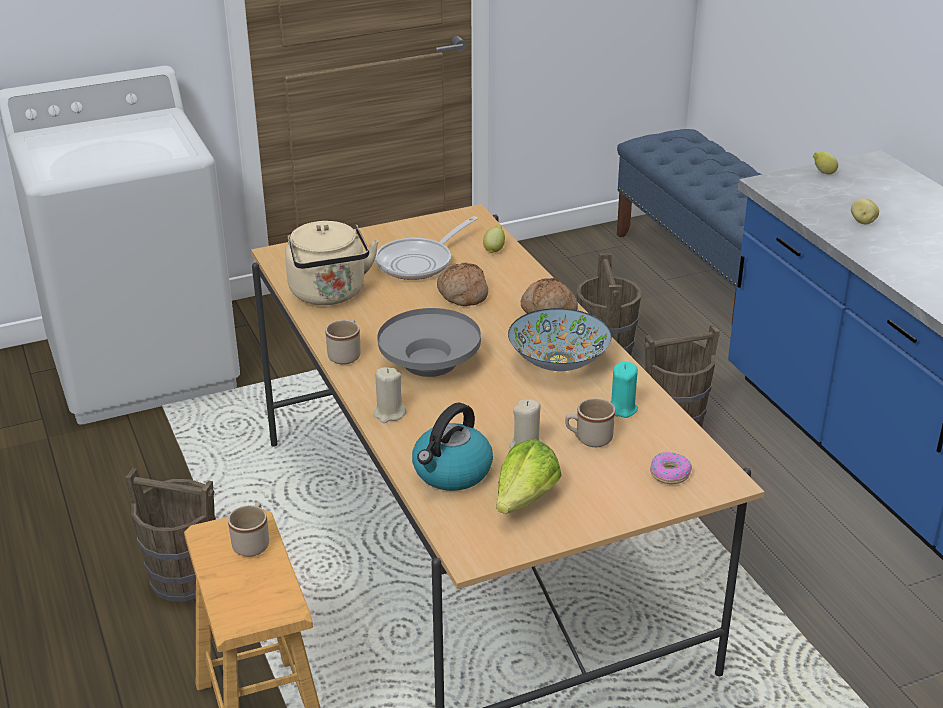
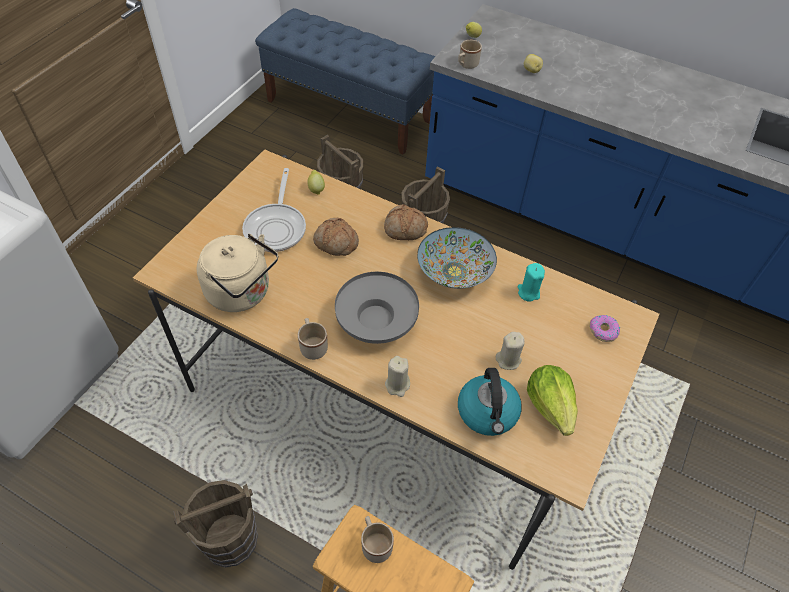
camera: 40 degrees left, 20 degrees up
beige mug [565,398,615,447] -> beige mug moved to [458,40,482,69]

